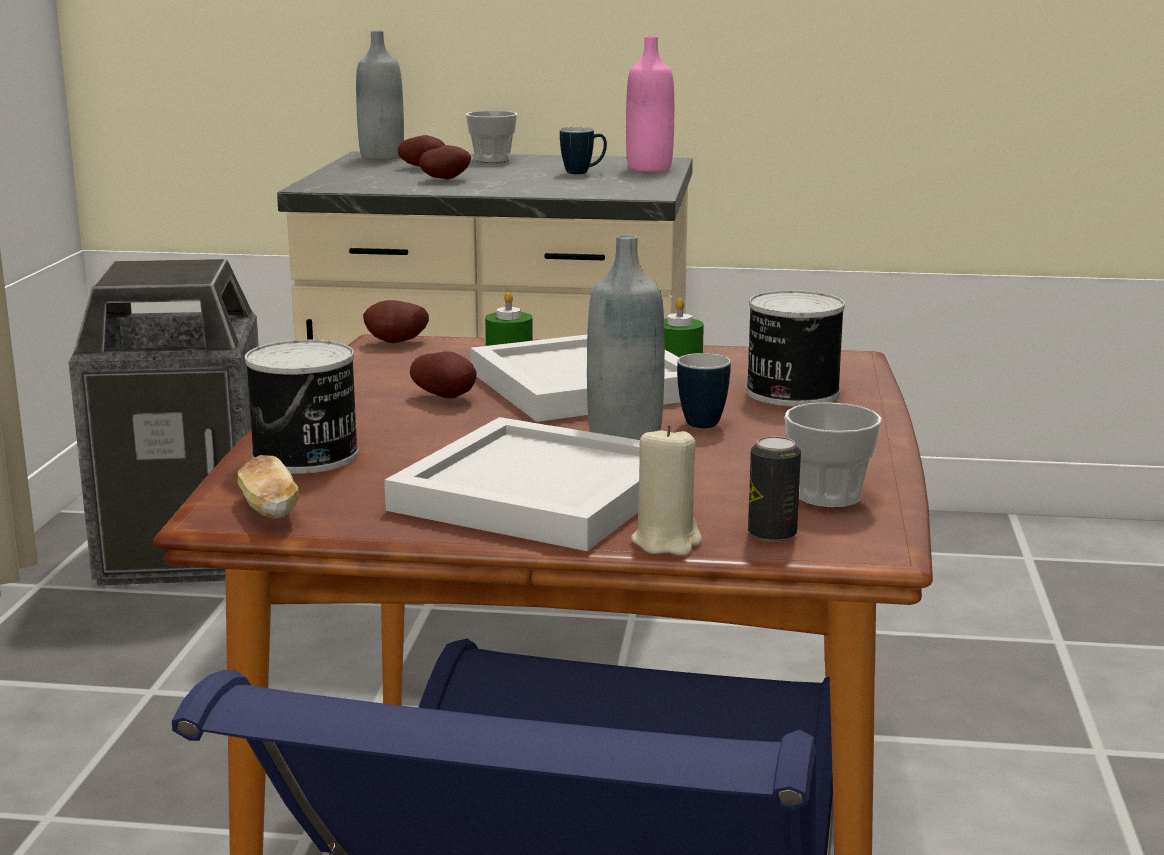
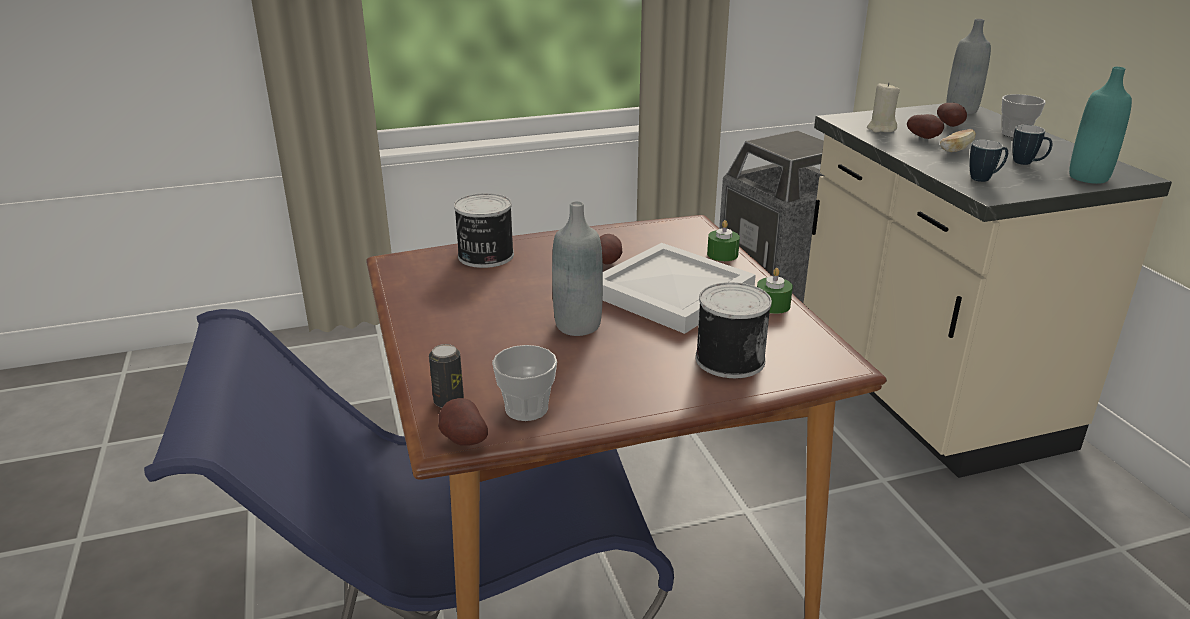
camera: 65 degrees right, 10 degrees up
bread [238,455,299,519] -> bread moved to [940,129,976,152]
potato [363,300,429,343] -> potato moved to [438,398,488,446]
white tray [384,417,640,551] -> none
pink bottle [626,36,674,172] -> turquoise bottle [1069,67,1132,184]
beige candle [631,425,702,556] -> beige candle moved to [867,82,900,133]
mug [677,353,730,428] -> mug moved to [969,140,1008,182]

